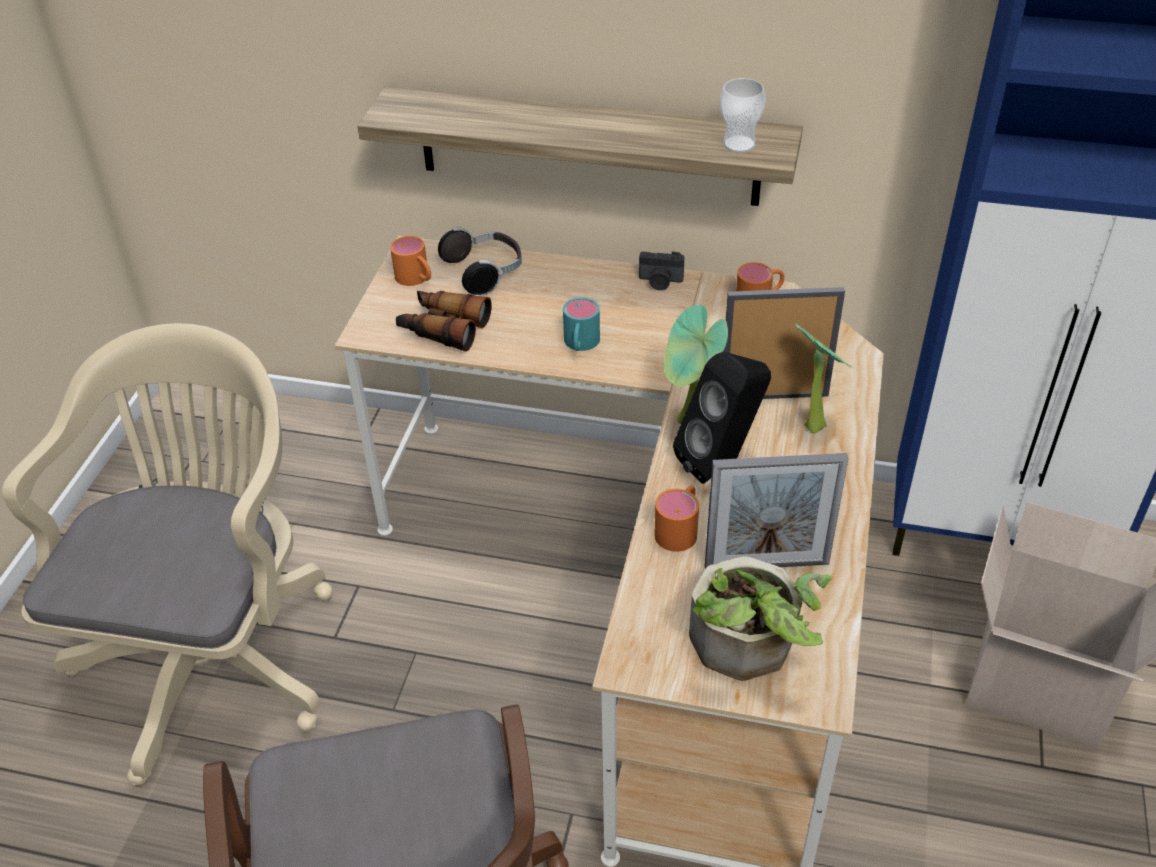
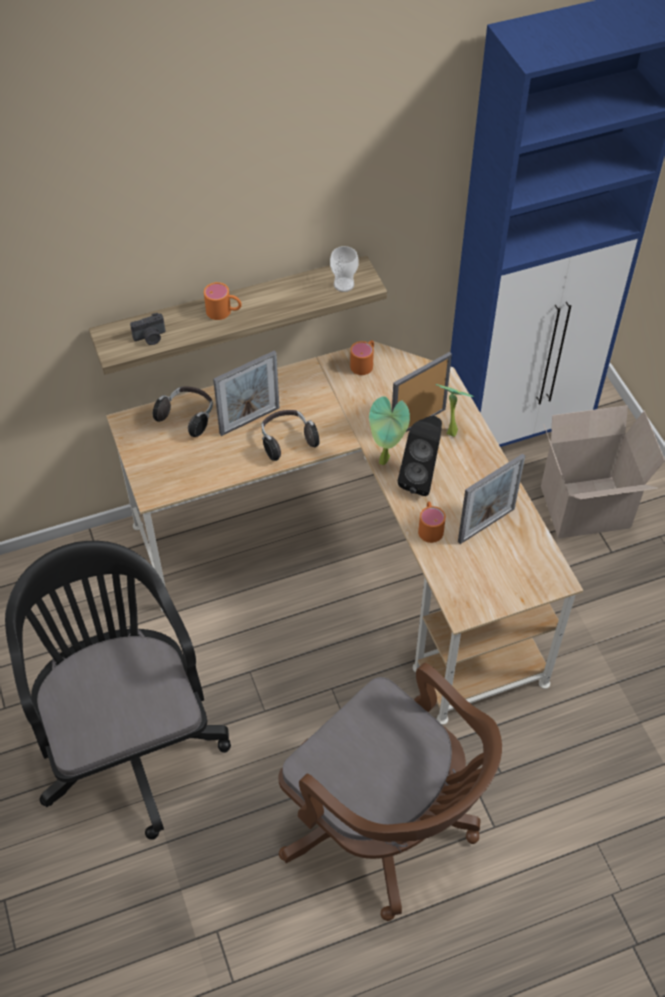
camera: 35 degrees left, 10 degrees up
beige office chair [2,323,333,786] -> black office chair [5,541,231,840]
orange mug [390,236,431,286] -> orange mug moved to [204,282,242,320]
binoculars [396,291,492,352] -> none
turquoise mug [563,297,600,351] -> headphones [261,410,320,461]
camera [639,251,684,290] -> camera moved to [130,313,165,345]
potted plant [689,556,832,681] -> none
none -> picture frame [213,350,279,436]

